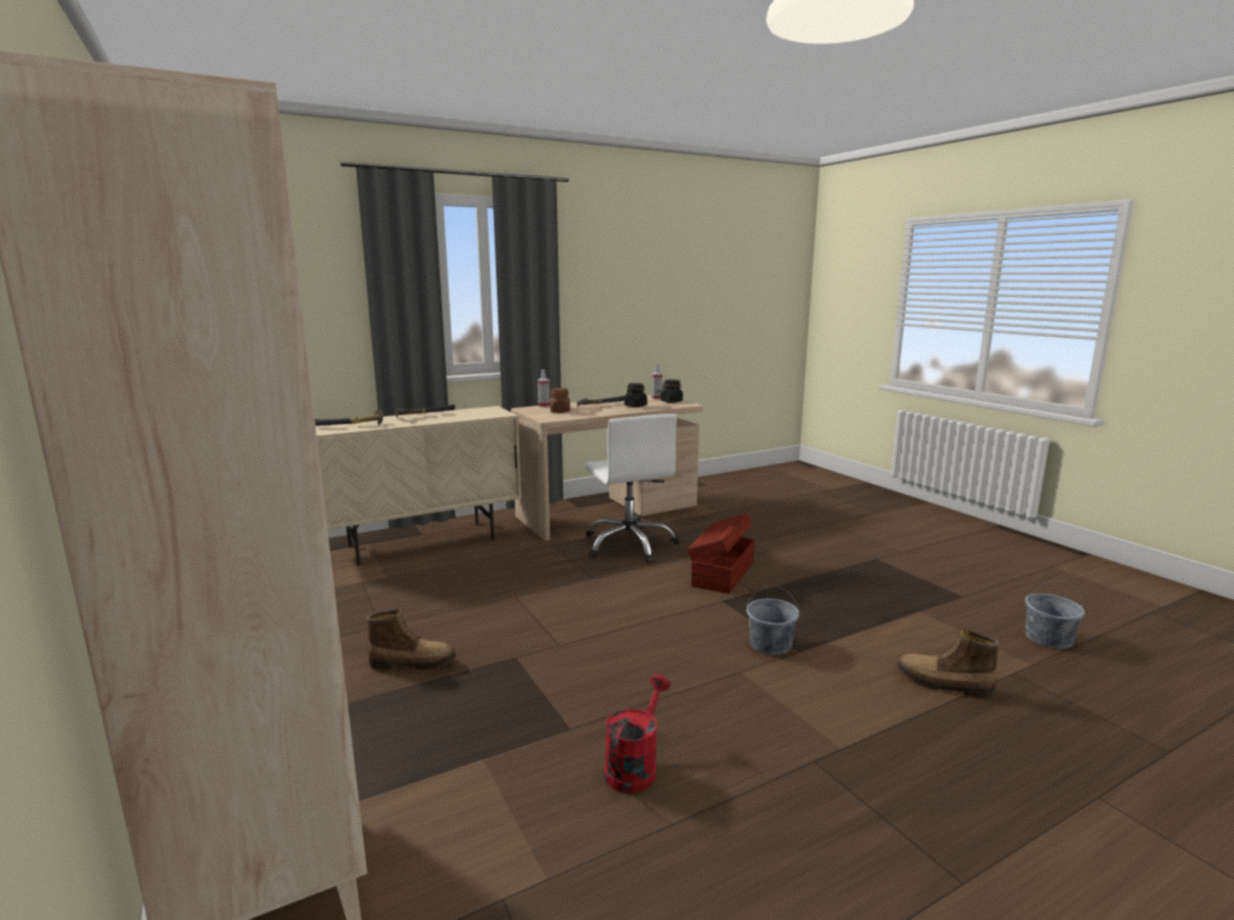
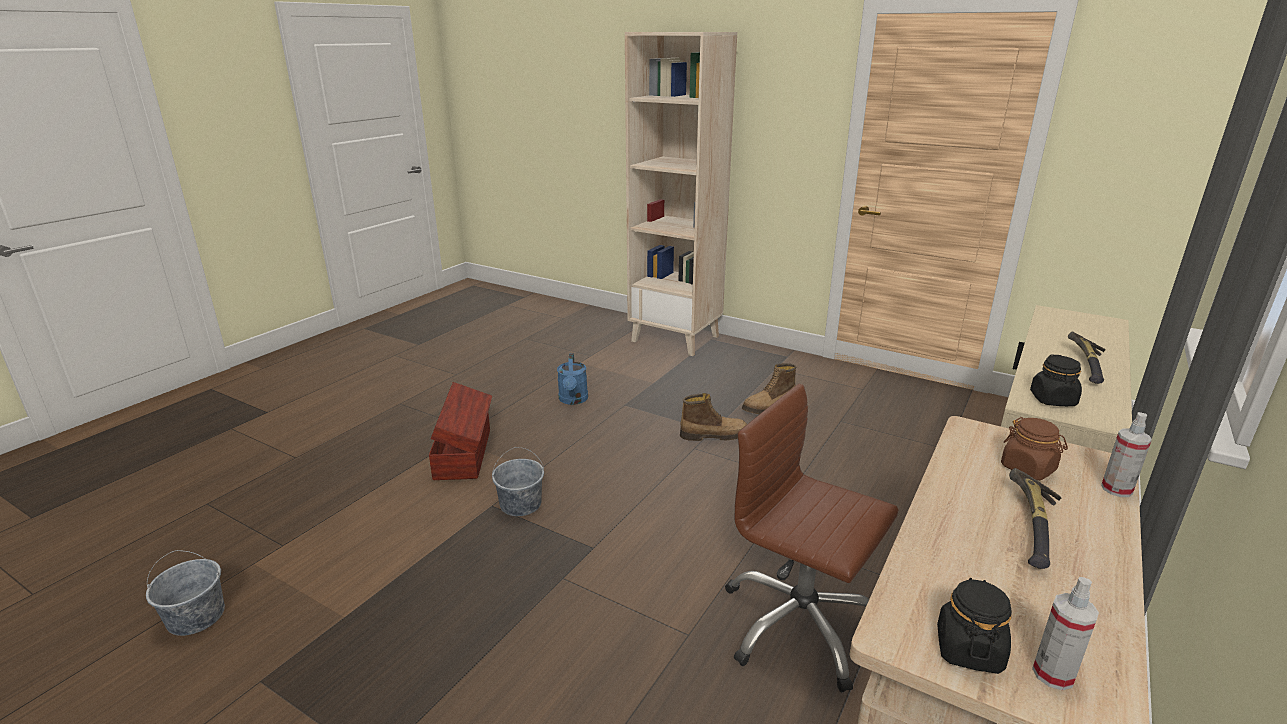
camera: 150 degrees right, 10 degrees up
hammer [315,409,383,427] -> none
white office chair [585,414,680,563] -> brown office chair [725,384,898,693]
red watering can [604,674,671,793] -> blue watering can [557,353,588,405]
black jar [624,383,647,407] -> black jar moved to [1030,355,1082,406]
brown storage box [687,513,755,594] -> brown storage box moved to [429,382,492,480]
boot [896,629,1000,698] -> boot moved to [680,393,747,441]

